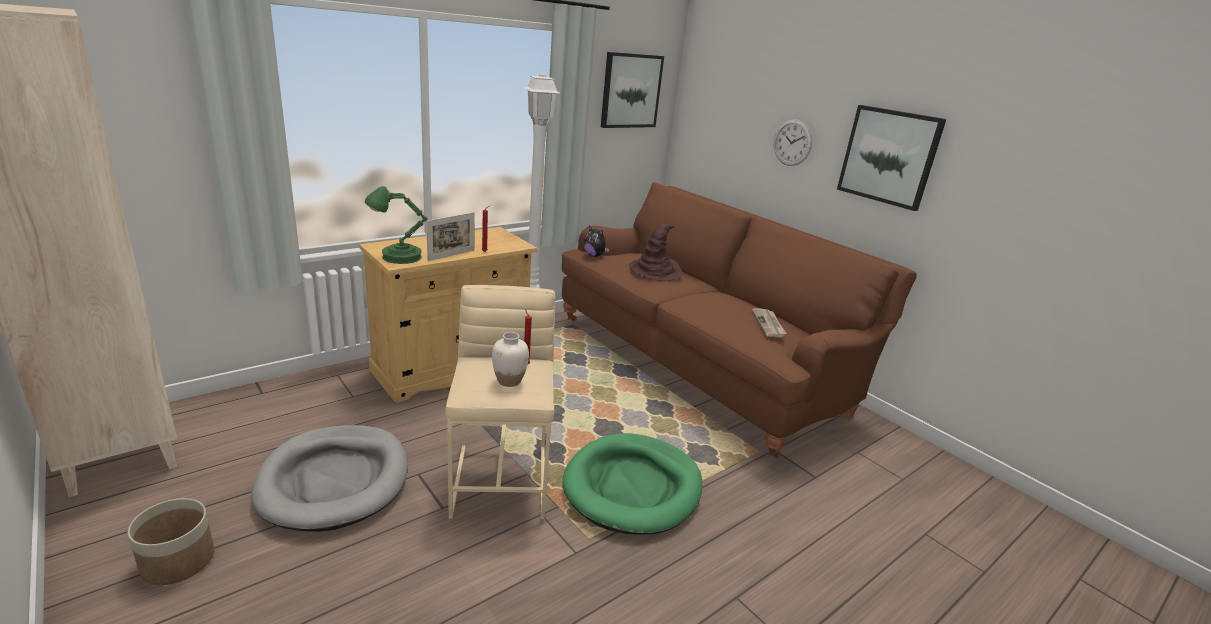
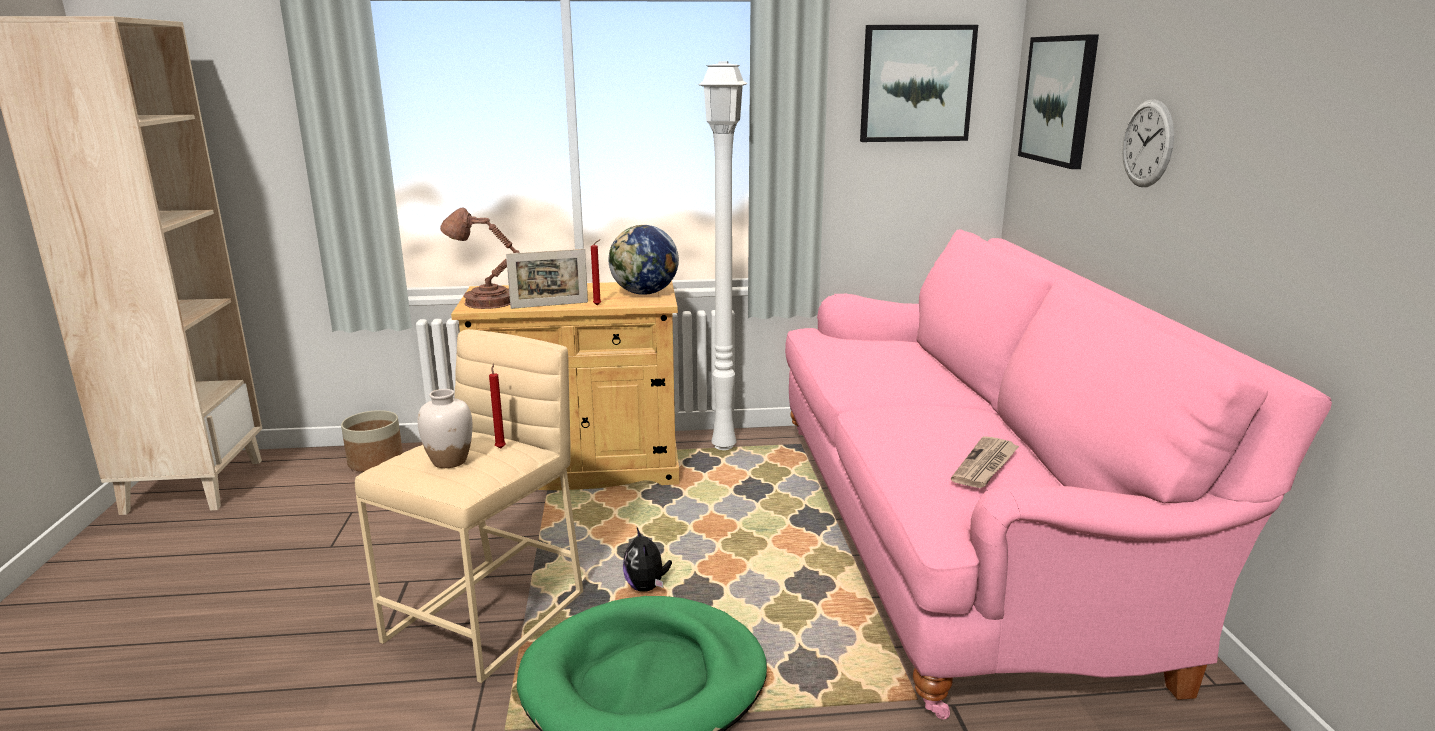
camera: 35 degrees right, 5 degrees down
planter [128,498,214,585] -> planter moved to [341,410,403,472]
grey dog bed [251,425,408,532] -> none
green table lamp [365,186,428,264] -> brown table lamp [440,207,520,309]
brown sofa [562,182,917,458] -> pink sofa [785,229,1332,719]
plush toy [584,225,610,257] -> plush toy moved to [623,528,672,592]
brown hat [629,224,683,281] -> none
picture [837,105,946,211] -> picture moved to [1018,34,1099,169]
none -> globe [608,225,679,295]

